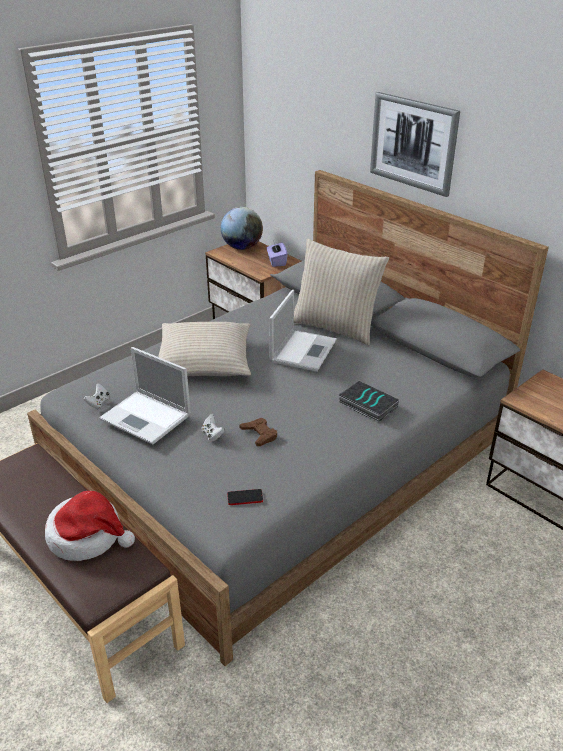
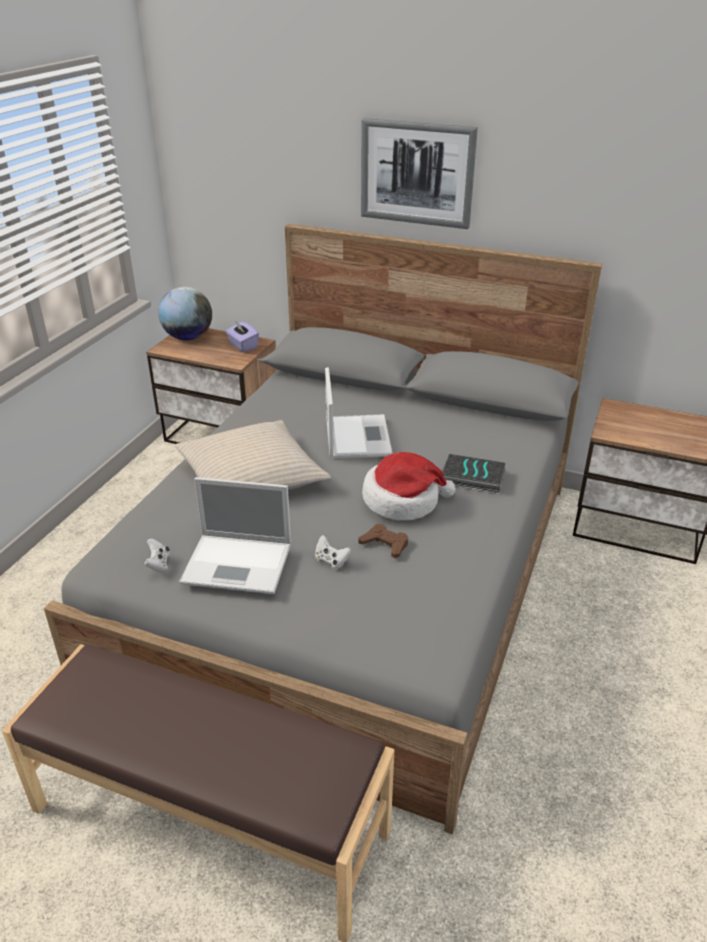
camera: 25 degrees left, 0 degrees up
hat [45,491,135,561] -> hat moved to [362,452,456,521]
phone [227,489,263,505] -> none
beige pillow [294,239,389,345] -> none

